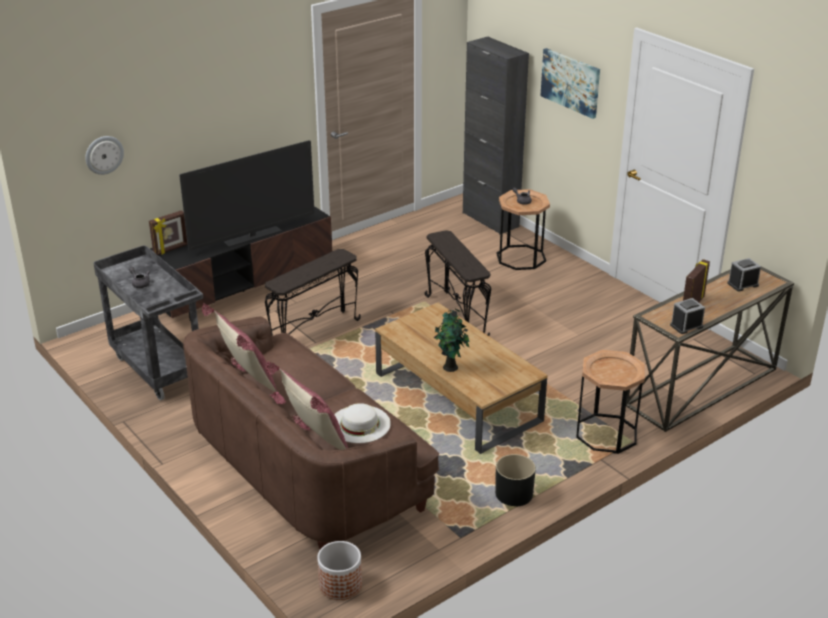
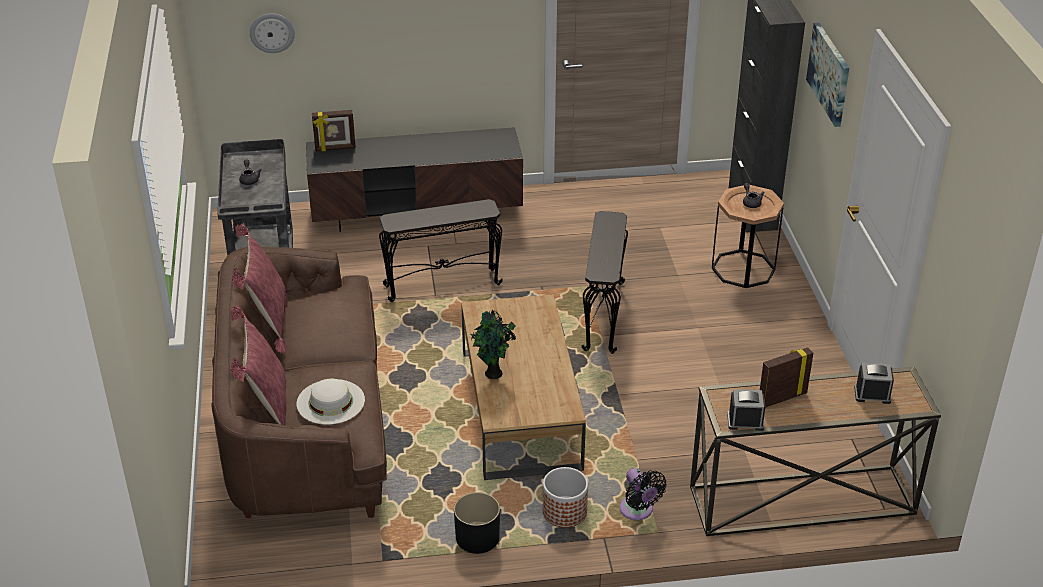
camera: 30 degrees right, 5 degrees up
television [179,140,315,251] -> none
planter [317,541,362,600] -> planter moved to [543,467,588,528]
brown side table [576,350,645,454] -> black fan [620,468,667,520]

